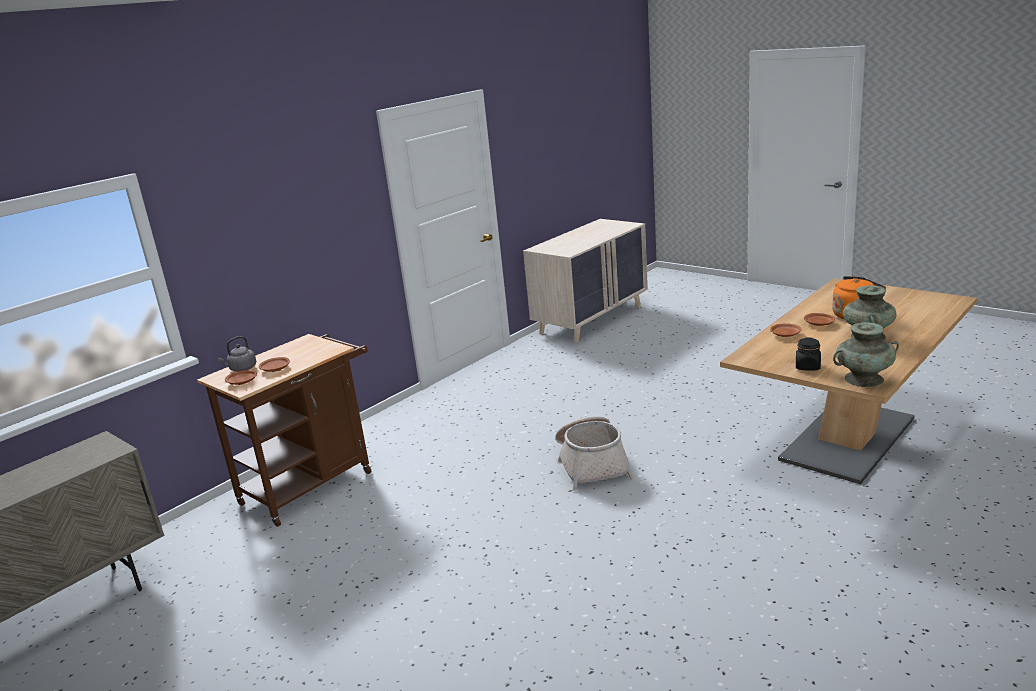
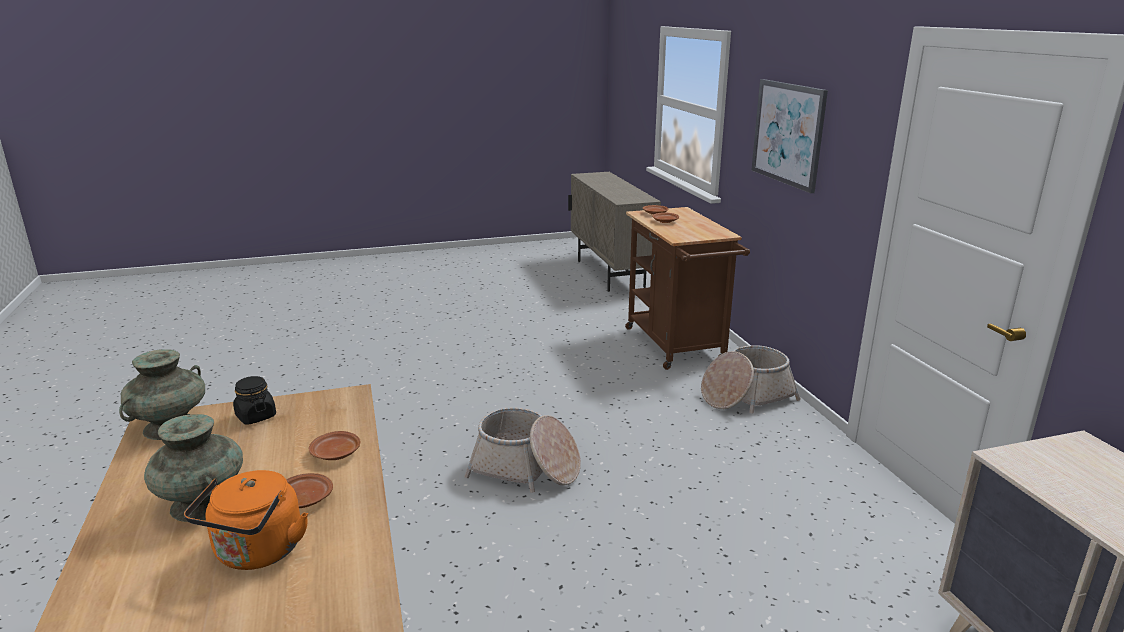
camera: 120 degrees right, 0 degrees up
grey kettle [217,336,256,372] -> none
none -> basket [701,345,801,414]
none -> picture [752,79,828,193]

